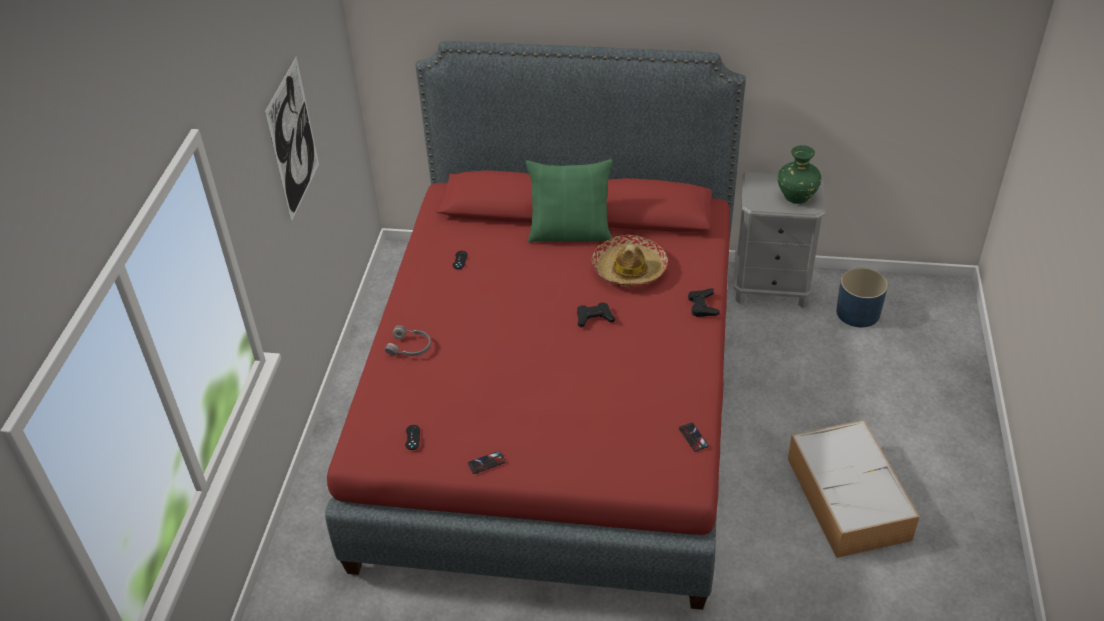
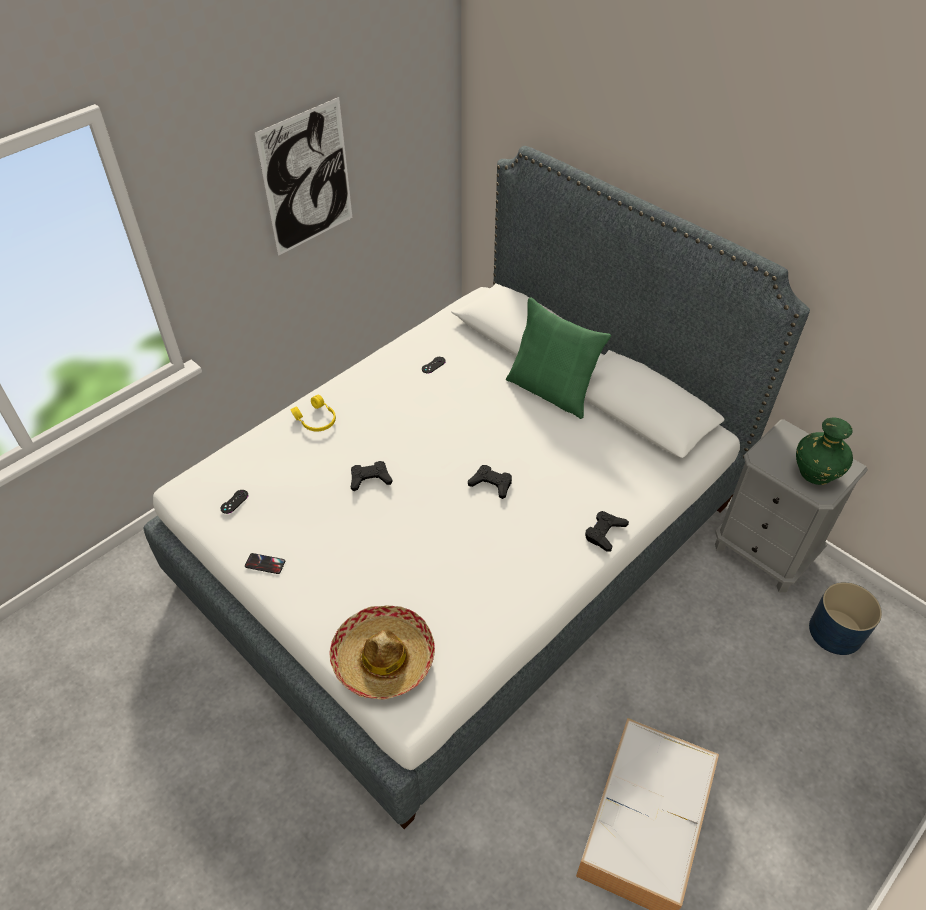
camera: 35 degrees right, 5 degrees up
red bed [325,41,746,610] -> white bed [144,146,810,829]
grey headphones [384,325,431,356] -> yellow headphones [290,395,336,431]
hat [592,235,668,287] -> hat moved to [329,605,435,700]
phone [679,423,708,452] -> none
none -> black game controller [351,461,393,491]

